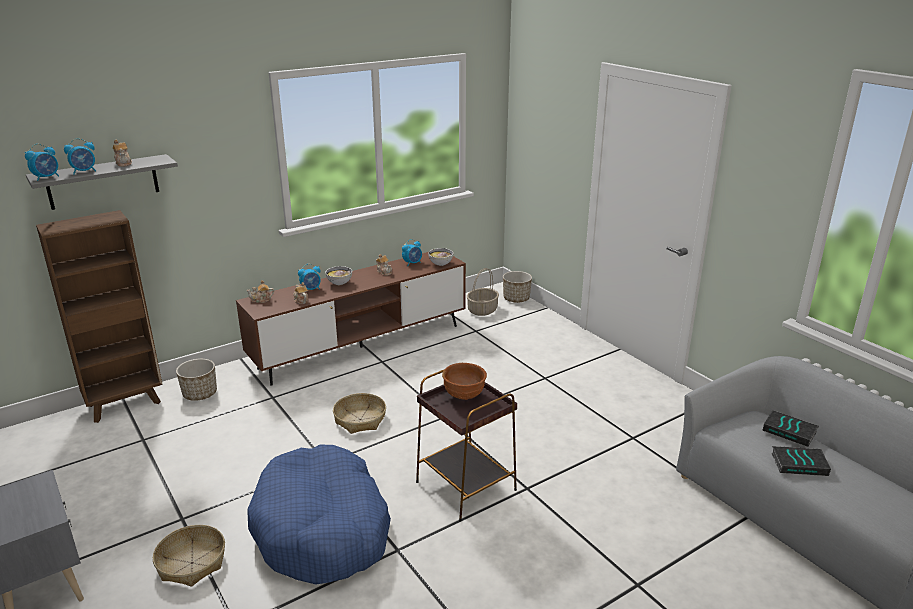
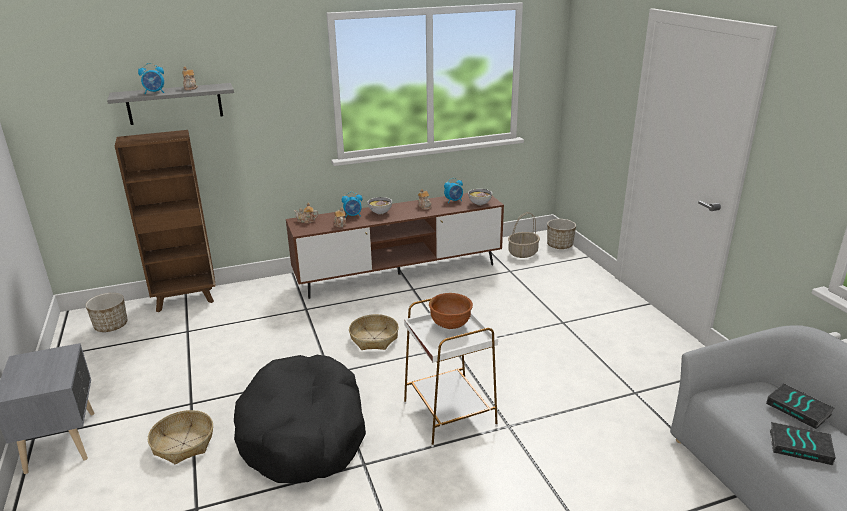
camera: 15 degrees right, 0 degrees up
alarm clock [25,144,59,181] -> none
planter [176,359,217,401] -> planter moved to [85,293,128,332]
blue dog bed [247,445,391,584] -> black dog bed [234,355,366,483]
brown side table [416,370,517,522] -> white side table [404,298,498,447]

